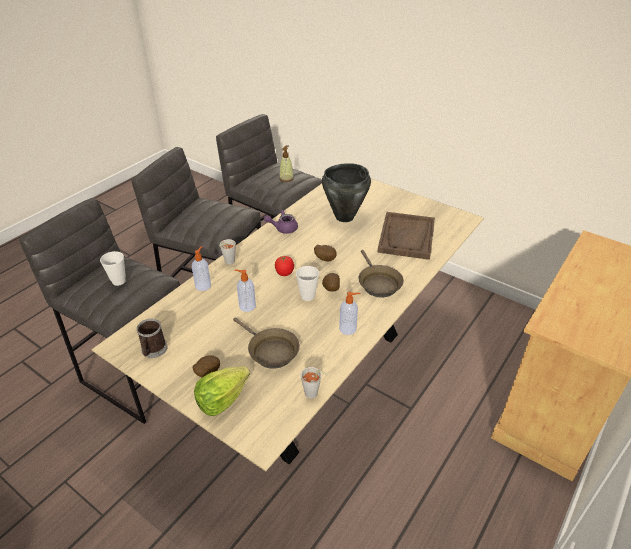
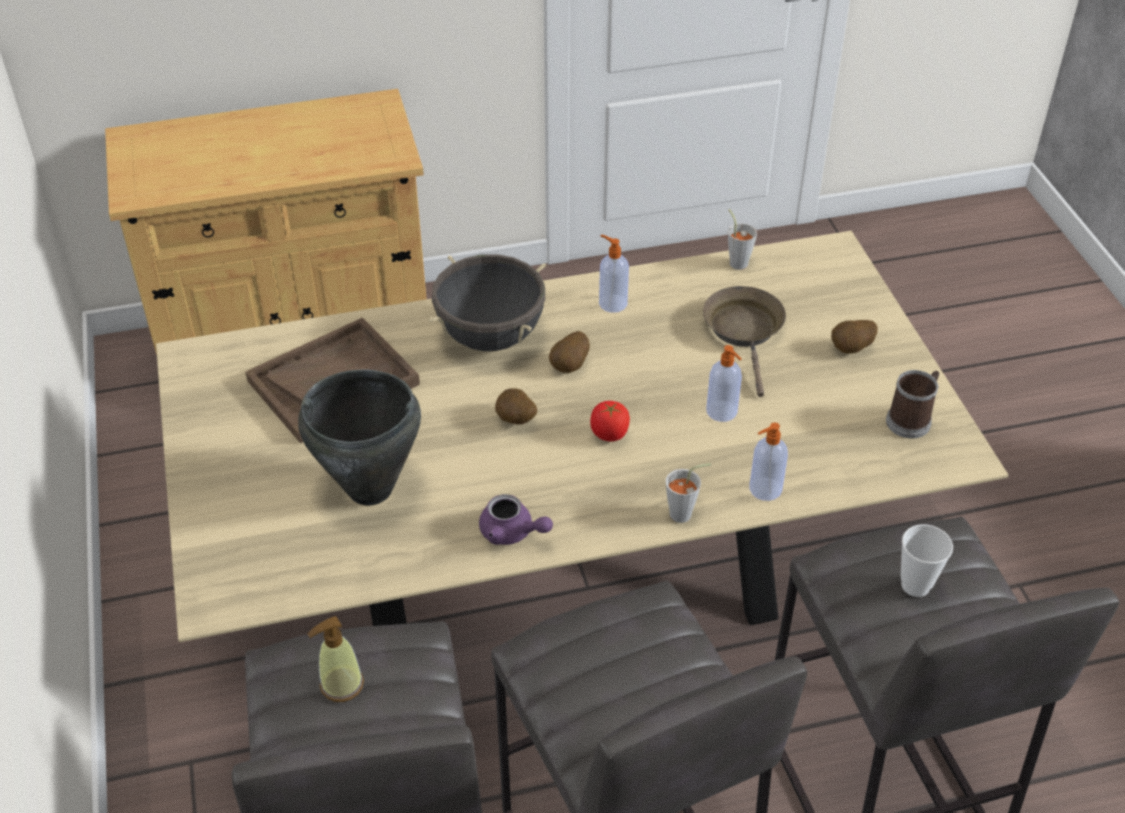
camera: 140 degrees left, 5 degrees up
lettuce [194,366,250,416] -> none
cup [296,266,319,301] -> none
brown frying pan [359,250,404,297] -> black cooking pot [429,254,546,351]

